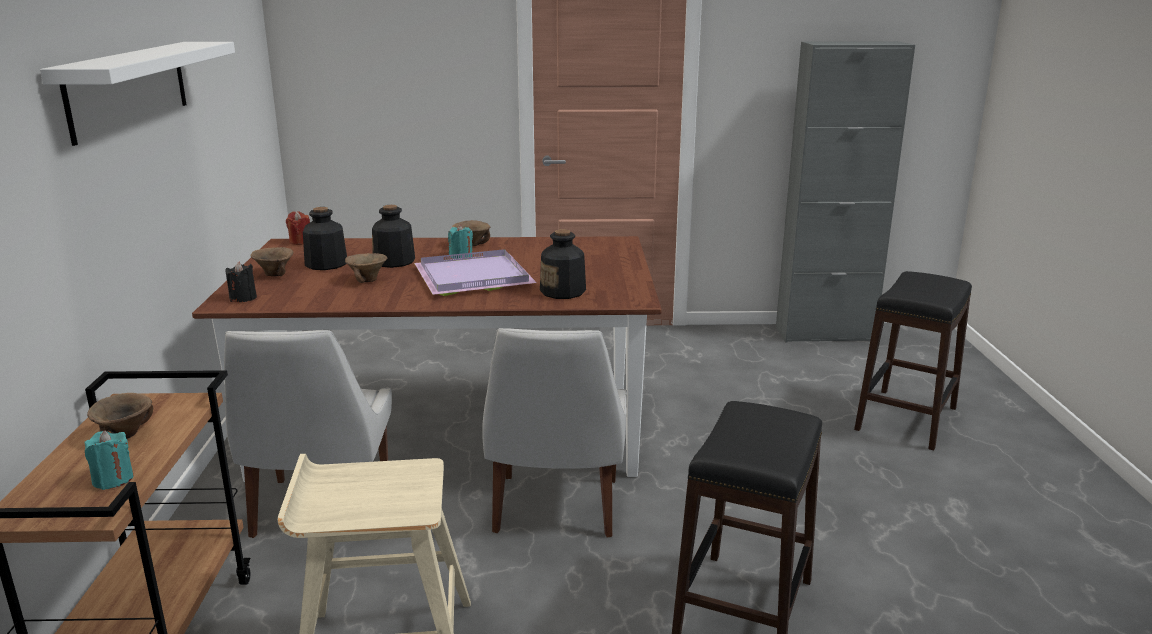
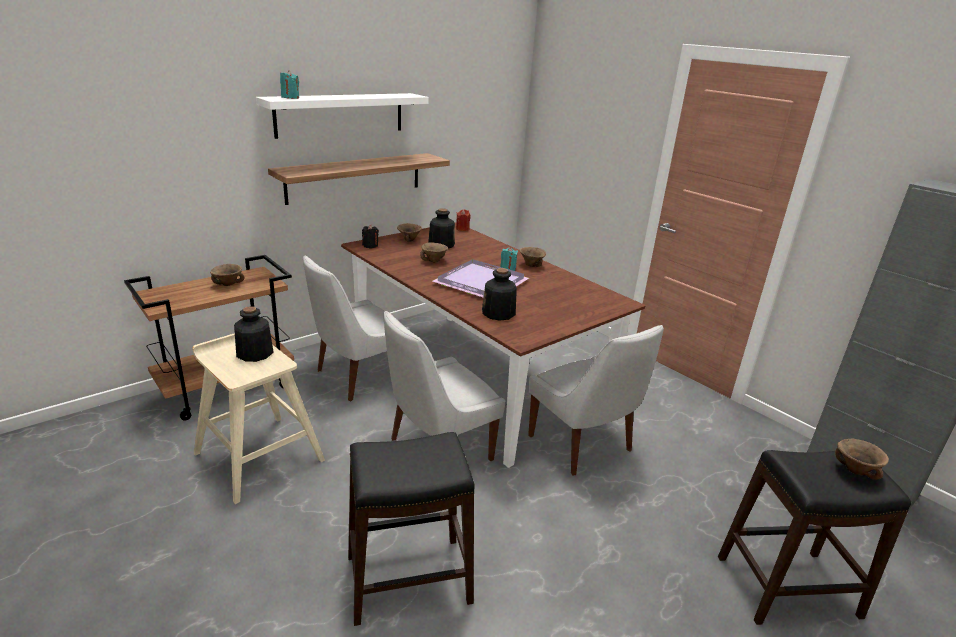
camera: 50 degrees right, 5 degrees up
turquoise candle [85,431,133,490] -> turquoise candle moved to [280,70,299,99]
bottle [372,205,415,268] -> bottle moved to [234,306,274,362]
none -> shelf [268,153,450,205]
none -> white chair [528,325,664,476]
none -> brown bowl [835,438,889,480]

